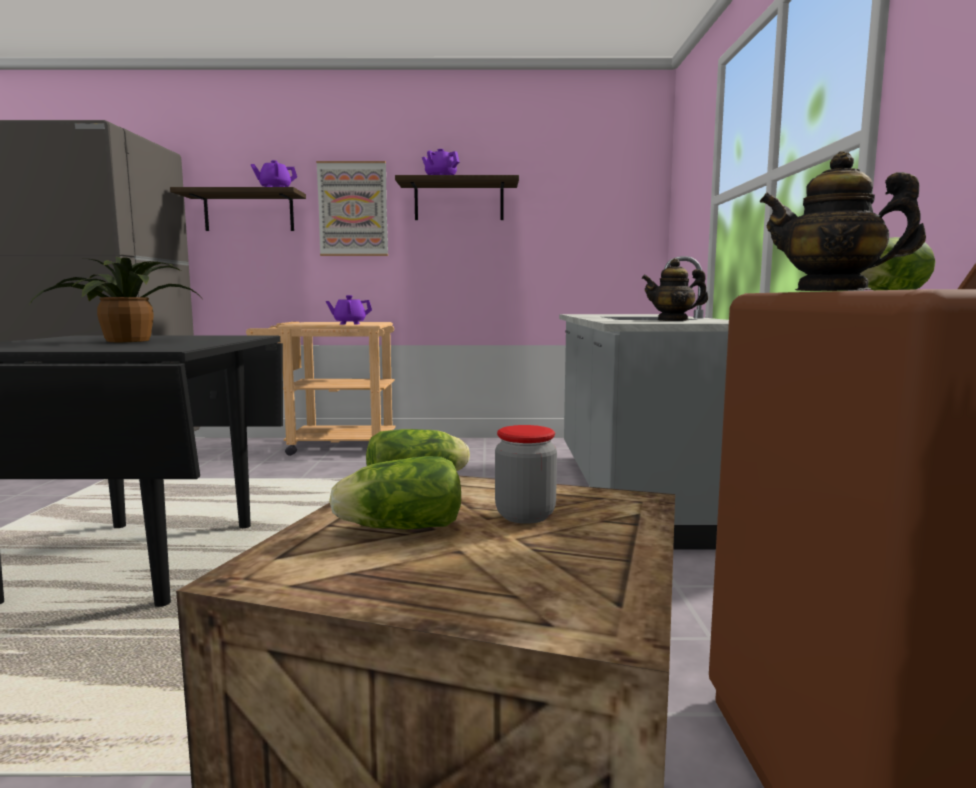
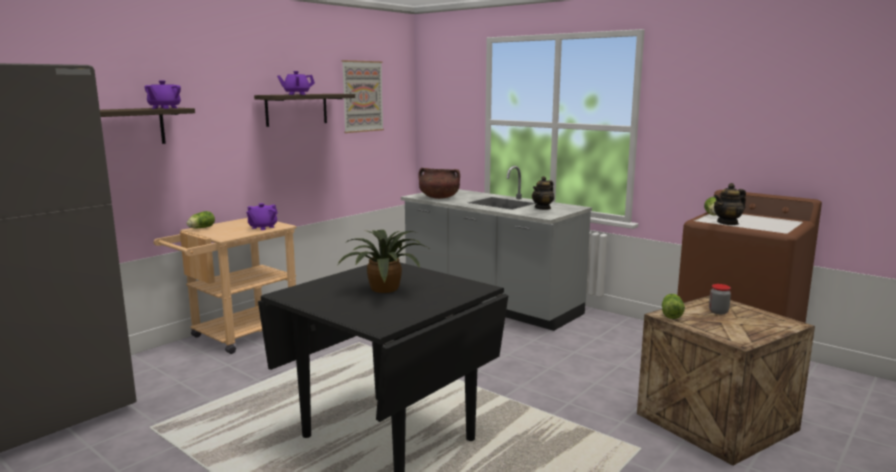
camera: 50 degrees left, 5 degrees up
picture [316,161,388,256] -> picture moved to [342,60,384,133]
lettuce [329,456,461,530] -> lettuce moved to [187,211,215,229]
none -> brown cooking pot [419,168,460,199]

